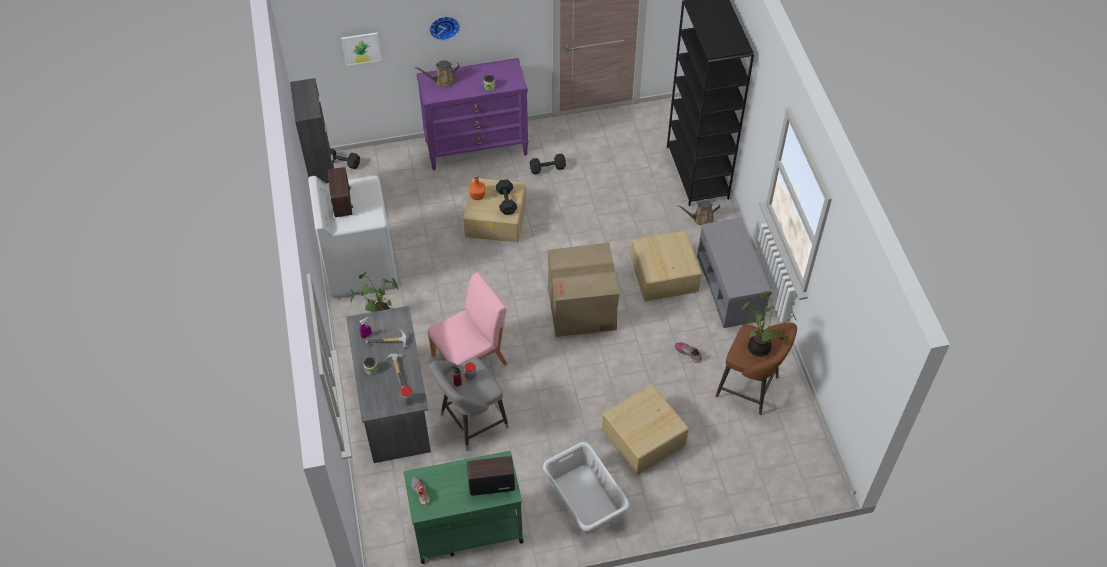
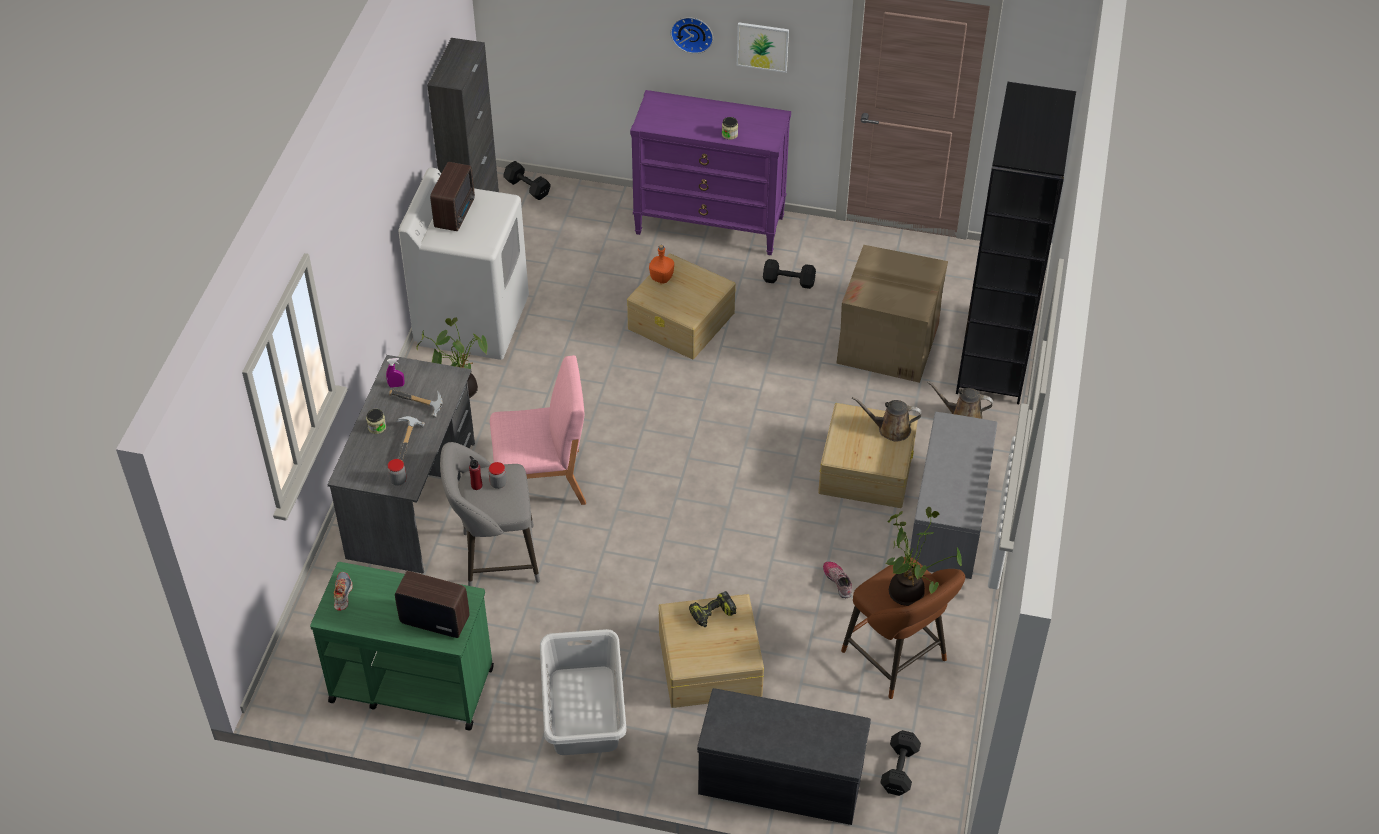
camera: 25 degrees right, 5 degrees down
picture [341,32,382,66] -> picture moved to [737,22,789,73]
brown watering can [414,60,460,87] -> brown watering can moved to [852,397,922,441]
black dumbbell [496,179,517,215] -> black dumbbell moved to [880,730,921,796]
cardboard box [548,243,619,337] -> cardboard box moved to [836,245,948,383]
none -> power drill [689,591,736,627]
none -> grey bench [697,688,871,825]

